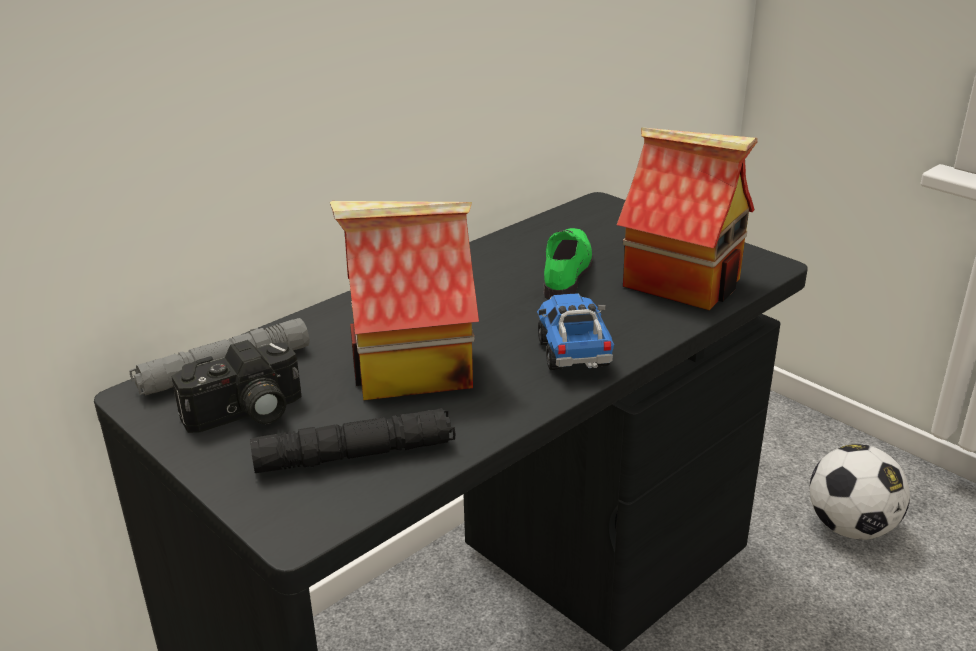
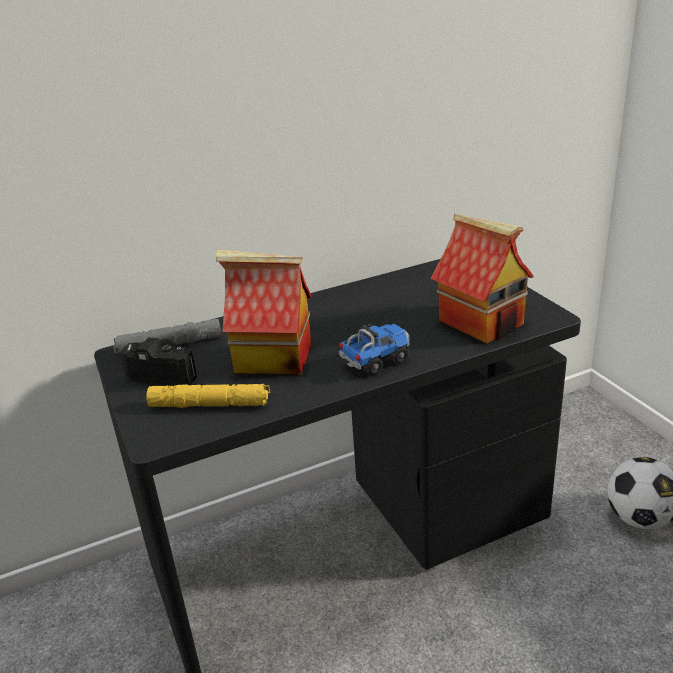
camera: 20 degrees right, 0 degrees up
camera [171,340,302,433] -> camera turned 150 degrees counterclockwise [120,337,197,386]
black flashlight [250,408,455,473] -> yellow flashlight [146,384,270,408]
toy truck [537,293,614,370] -> toy truck turned 45 degrees clockwise [339,324,410,376]
green shoe [544,228,593,300] -> none

